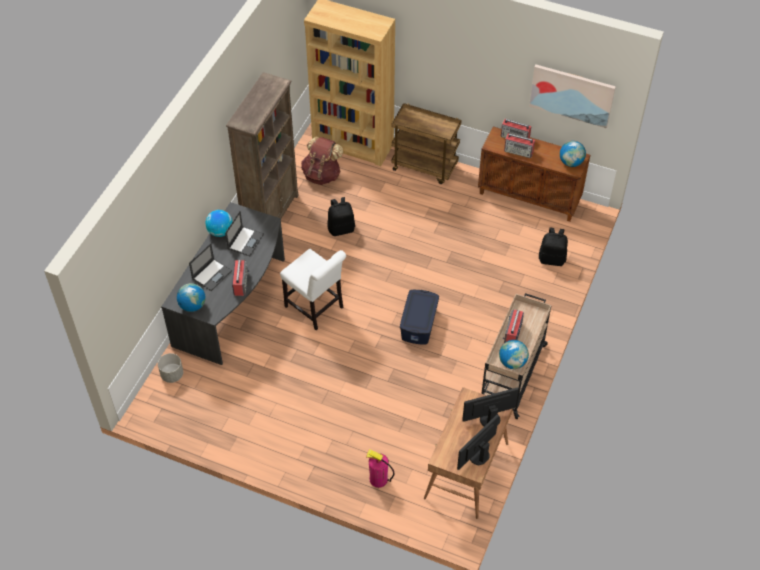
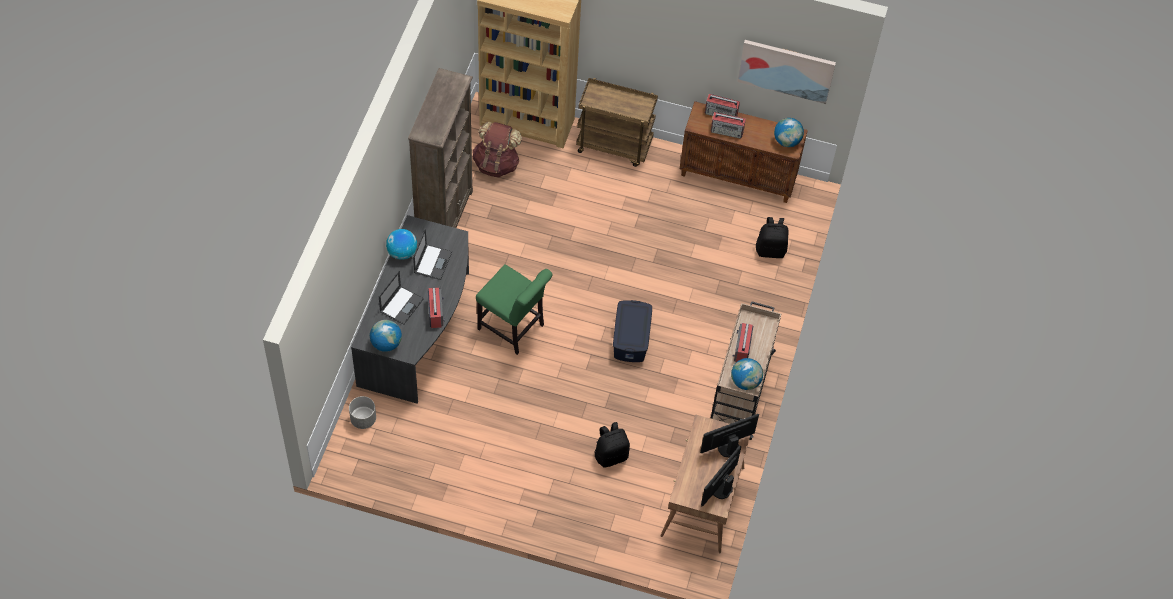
camera: 10 degrees left, 5 degrees up
white chair [280,249,346,330] -> green chair [476,264,553,355]
black backpack [328,197,355,236] -> black backpack moved to [595,422,630,468]
fire extinguisher [366,449,395,488] -> none

